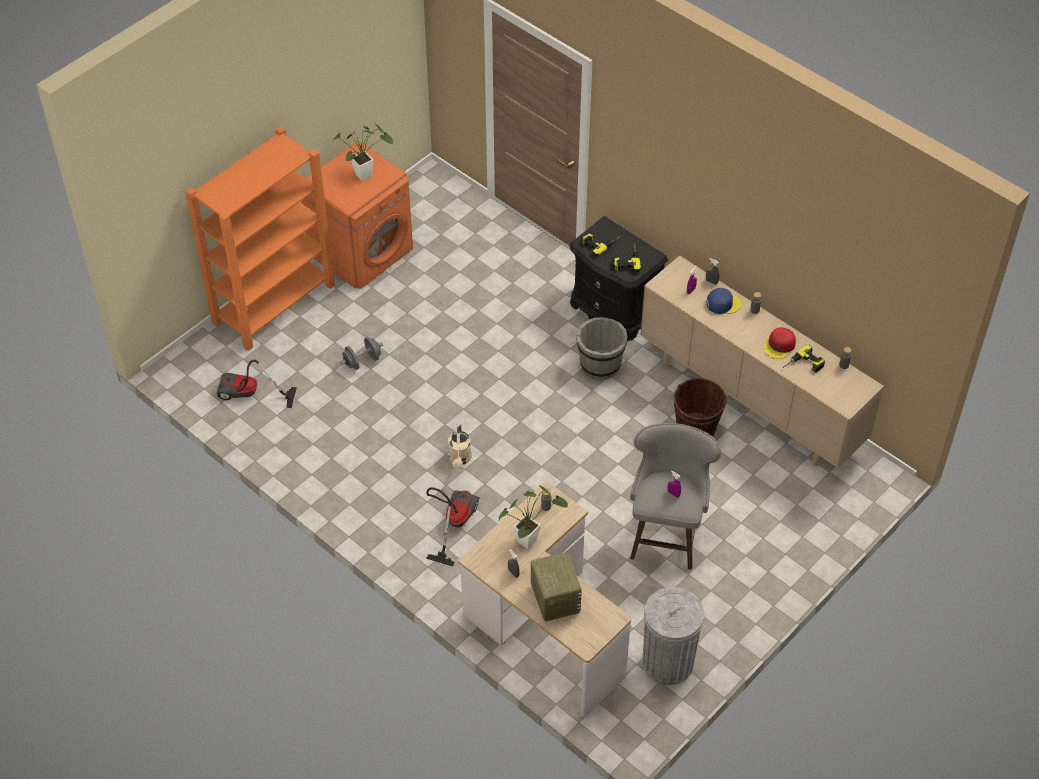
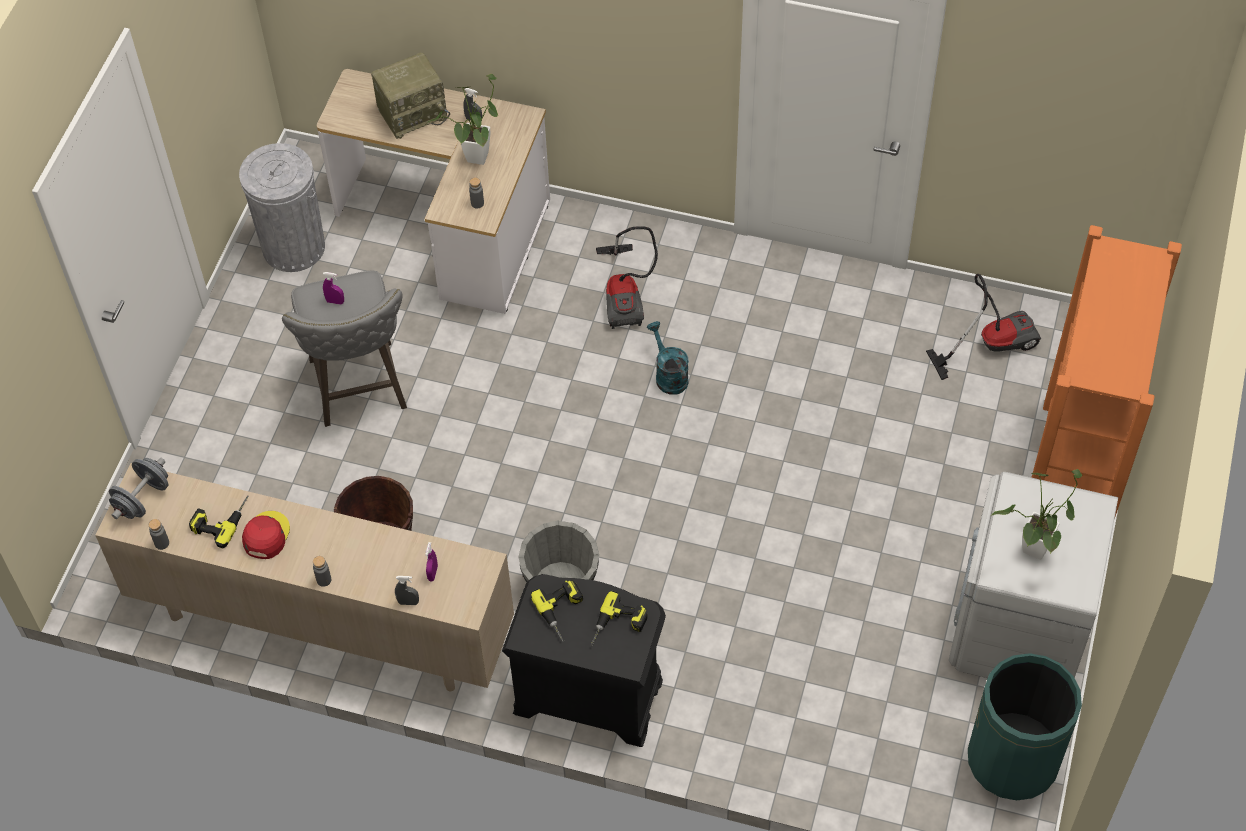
camera: 155 degrees right, 5 degrees up
orange washing machine [302,141,413,289] -> white washing machine [949,472,1118,678]
grey dumbbell [340,337,383,370] -> grey dumbbell moved to [109,458,168,519]
beige watering can [448,425,472,469] -> turquoise watering can [647,321,689,395]
radio [531,552,582,622] -> radio turned 75 degrees counterclockwise [371,52,450,139]
blue cap [707,288,742,314] -> none
none -> green trash can [968,653,1082,800]

